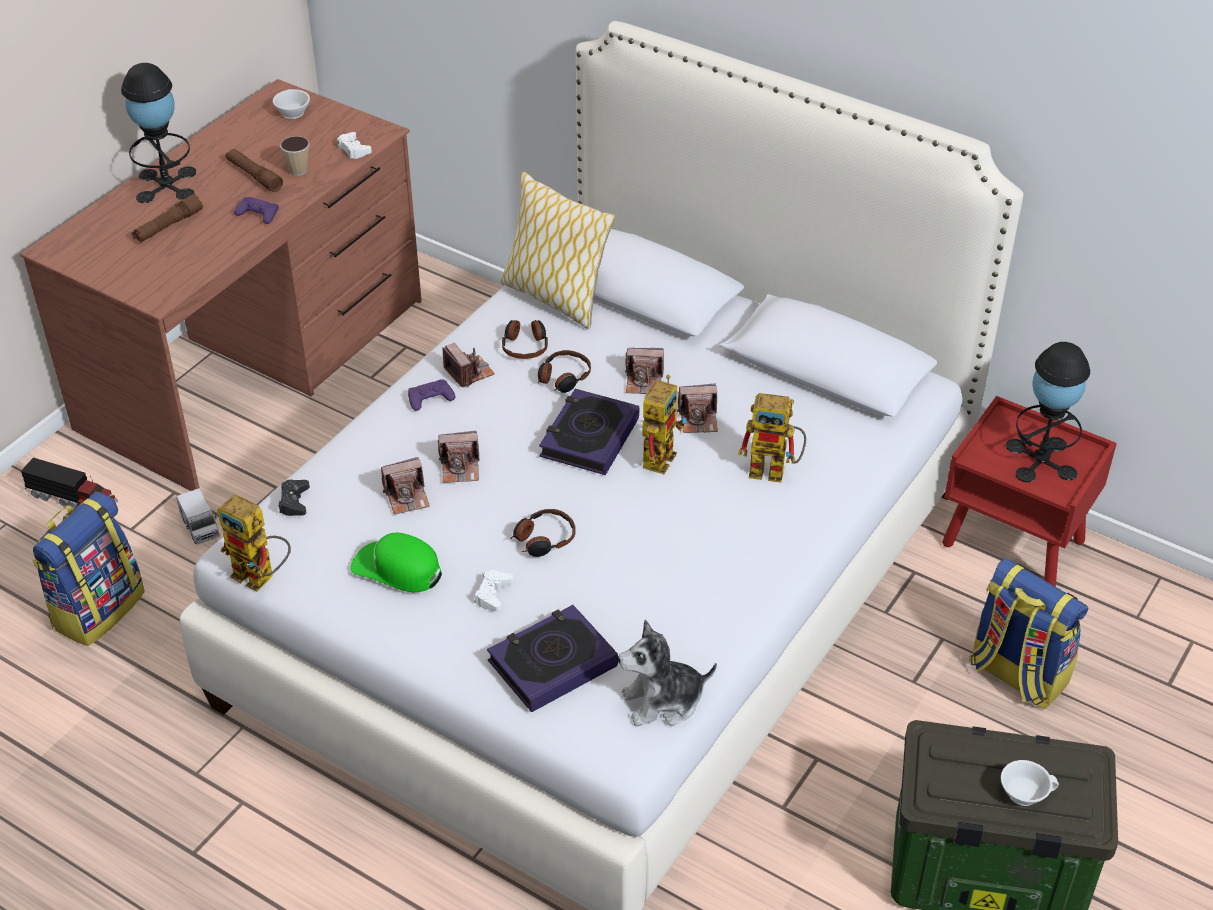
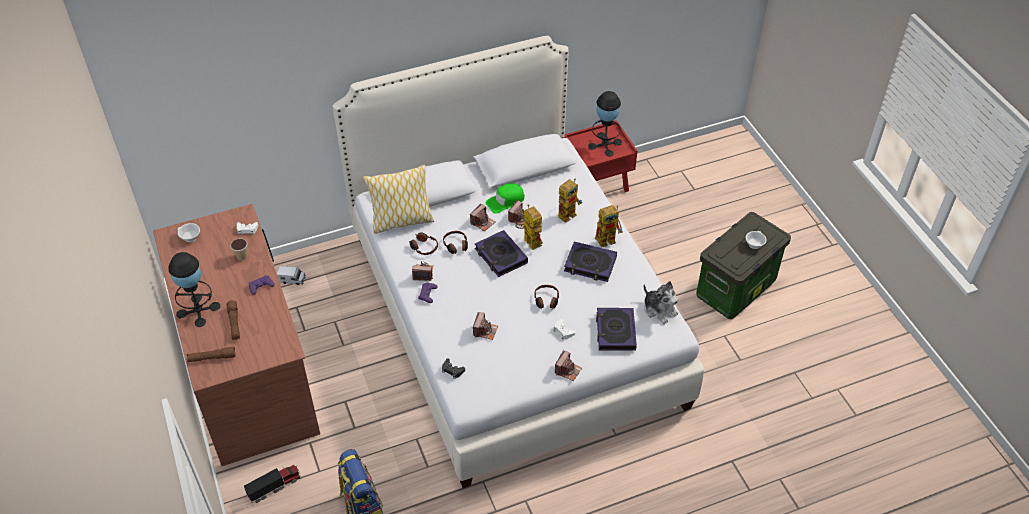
camera: 55 degrees left, 5 degrees up
toy truck [176,488,220,544] -> toy truck moved to [277,265,306,285]
toy robot [217,494,291,592] -> toy robot moved to [595,205,623,247]
brown flashlight [226,149,283,192] -> brown flashlight moved to [186,347,236,362]
green cap [350,533,442,592] -> green cap moved to [486,183,525,214]
camera [438,431,479,483] -> camera moved to [555,350,582,381]
plush toy [618,620,717,726] -> plush toy turned 60 degrees counterclockwise [644,281,678,324]
backpack [969,558,1088,709] -> none
none -> book [564,241,617,282]

